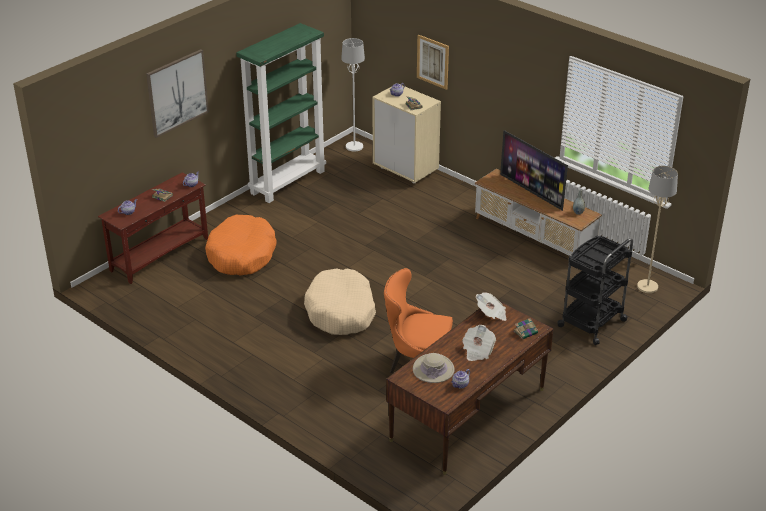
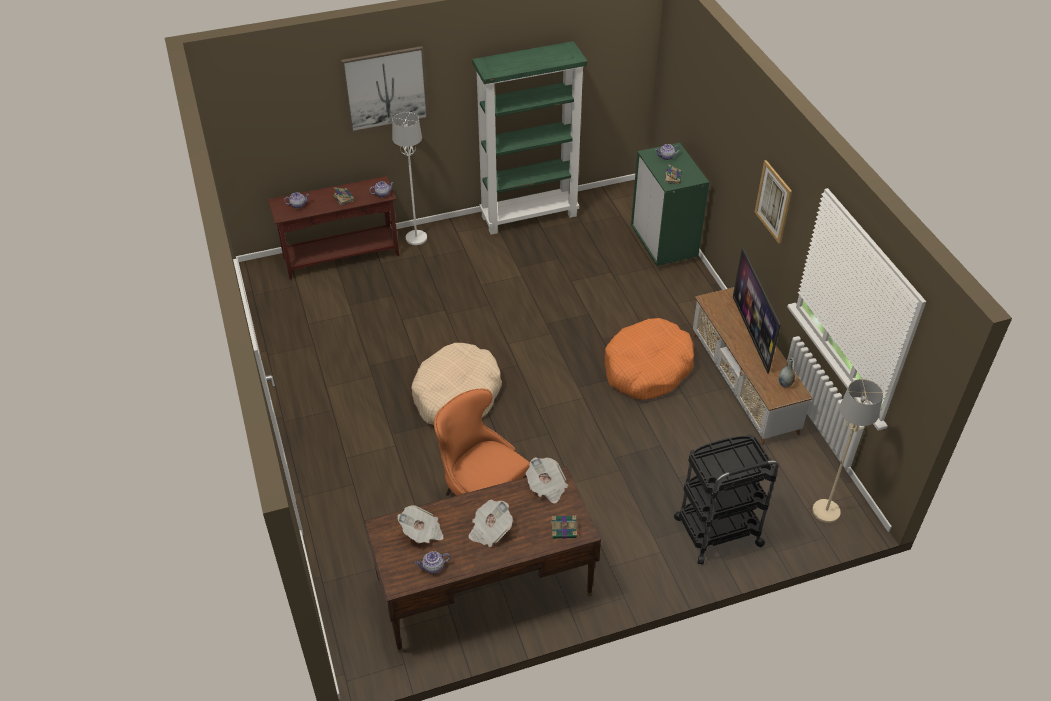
camera: 30 degrees right, 10 degrees up
orange dog bed [205,215,277,275] -> orange dog bed moved to [605,318,694,400]
white floor lamp [341,38,365,152] -> white floor lamp moved to [392,112,427,245]
beige cabinet [372,85,441,183] -> green cabinet [631,143,709,266]
beige hat [413,353,455,383] -> newspaper [398,505,444,543]
picture [417,35,449,90] -> picture moved to [755,160,792,244]

